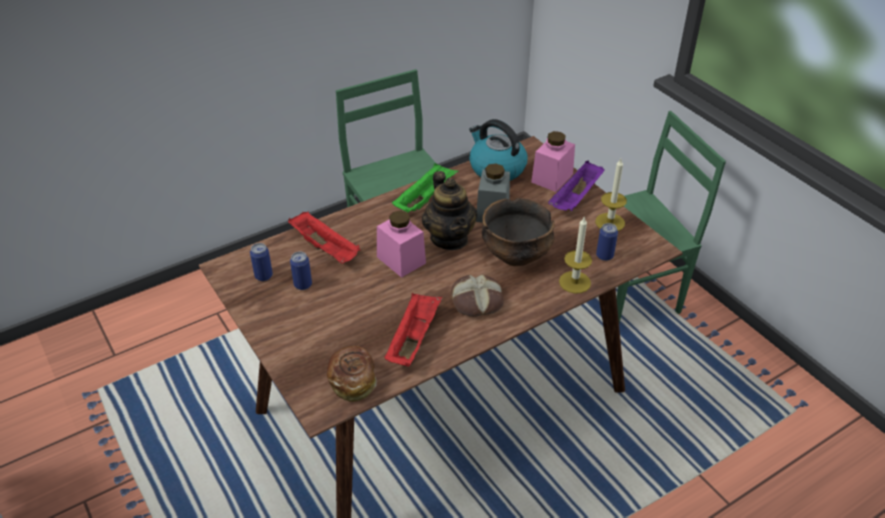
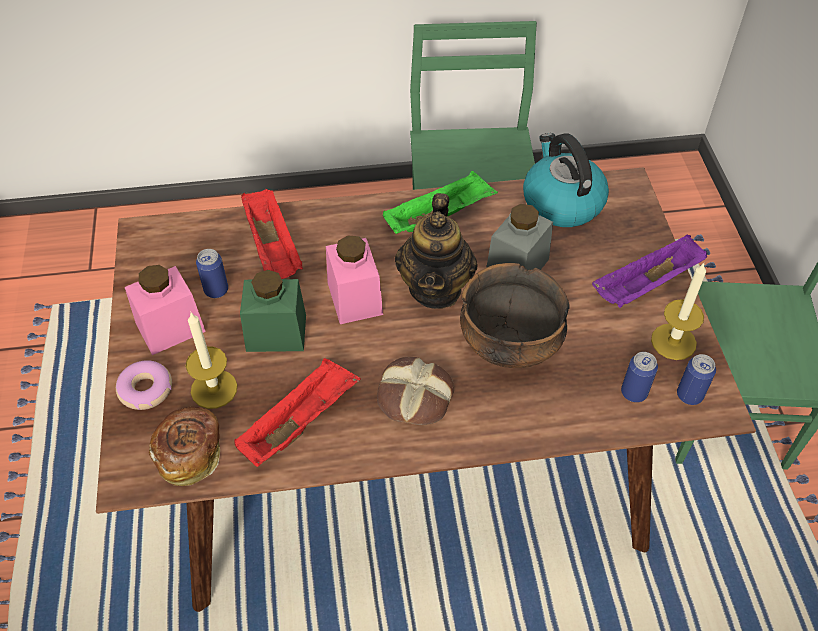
camera: 25 degrees right, 10 degrees up
can [250,243,273,281] -> can moved to [677,354,716,405]
pink jar [531,131,575,192] -> pink jar moved to [125,265,206,355]
candle [559,217,592,294] -> candle moved to [186,311,237,409]
none -> donut [116,360,172,410]
none -> green jar [240,270,306,352]

